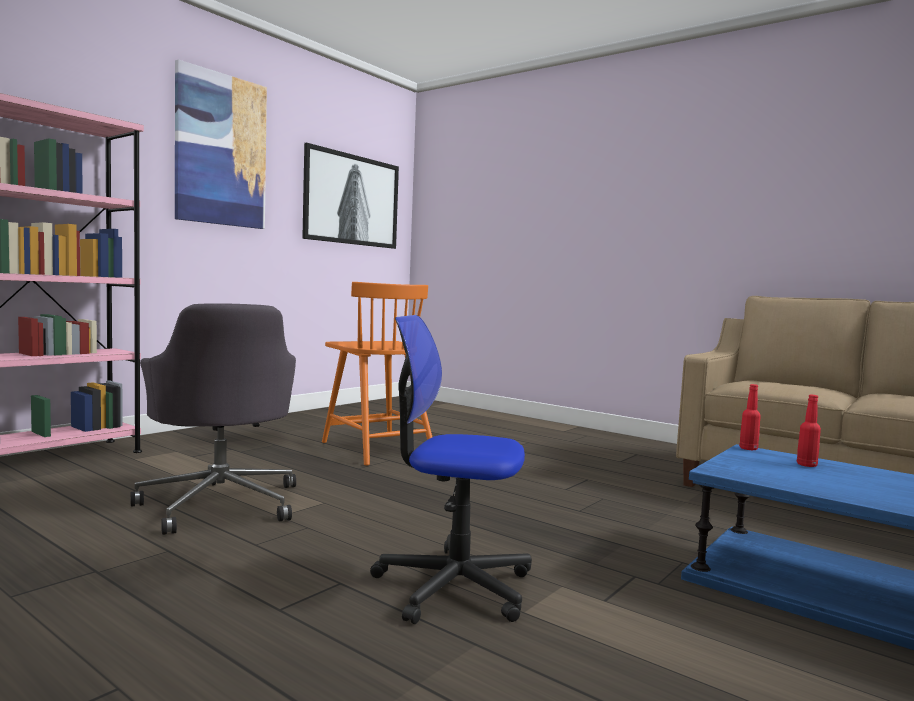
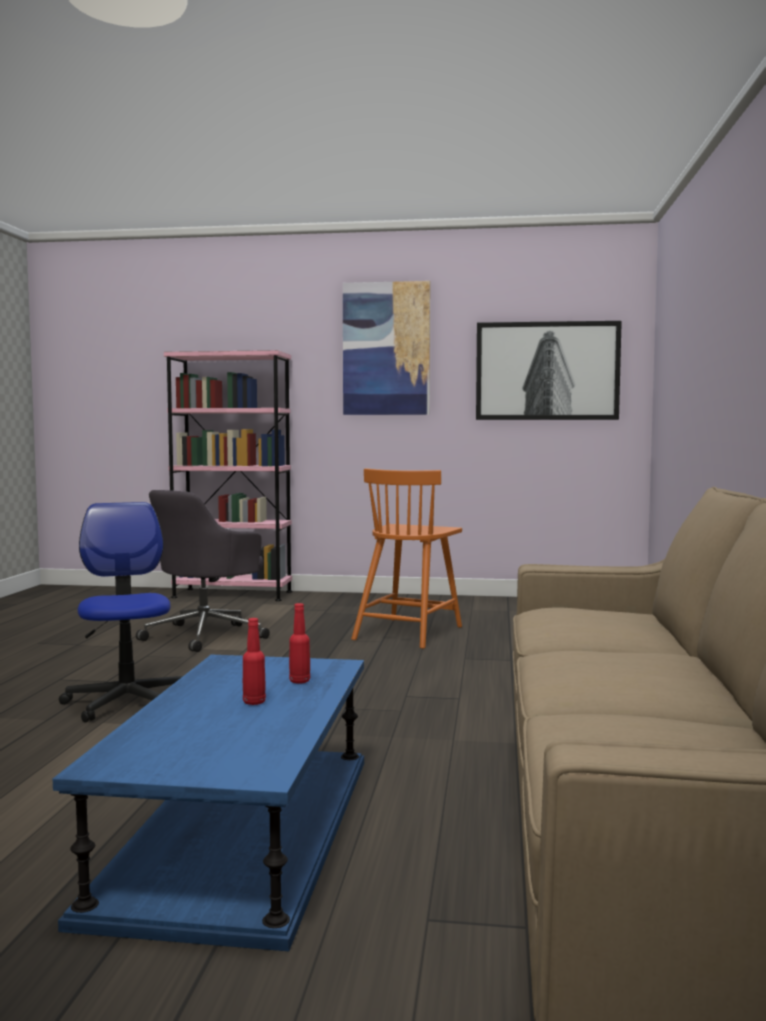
camera: 60 degrees right, 0 degrees up
red bottle [739,384,761,450] -> red bottle moved to [243,618,266,705]

